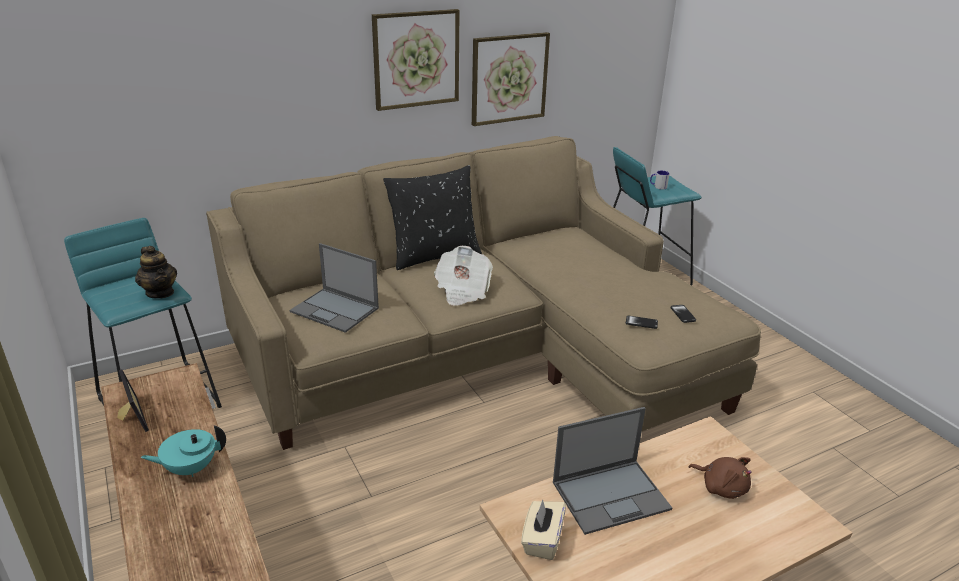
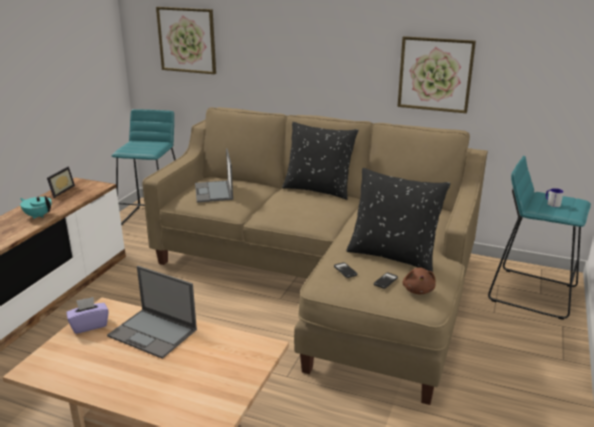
camera: 50 degrees right, 5 degrees down
teapot [135,246,177,299] -> none
picture [372,9,460,111] -> picture moved to [156,7,216,74]
newspaper [434,246,493,306] -> none
beige tissue box [521,499,566,560] -> purple tissue box [66,297,109,334]
brown plush toy [689,457,752,499] -> brown plush toy moved to [402,267,436,294]
none -> black pillow [346,168,451,272]

